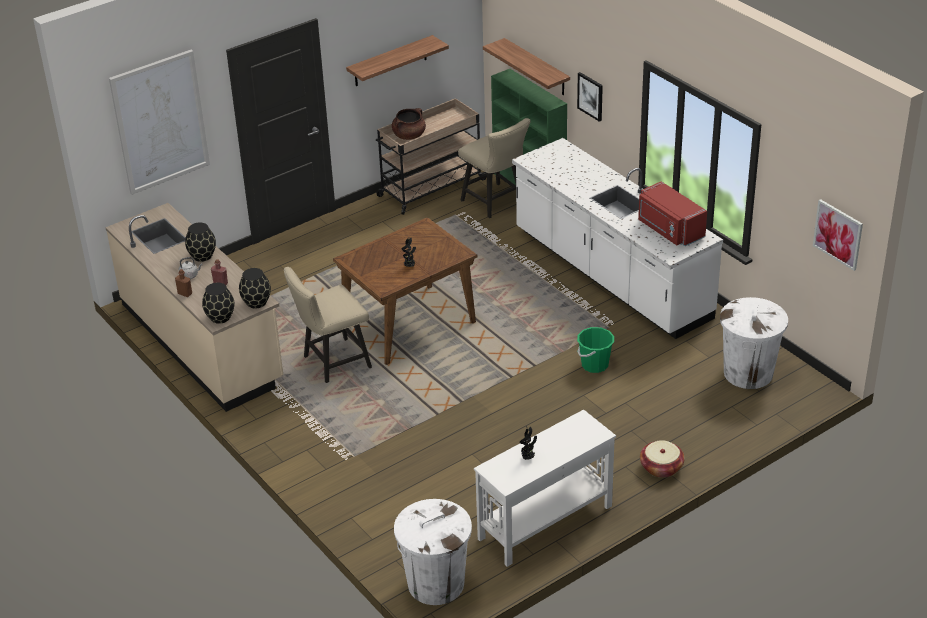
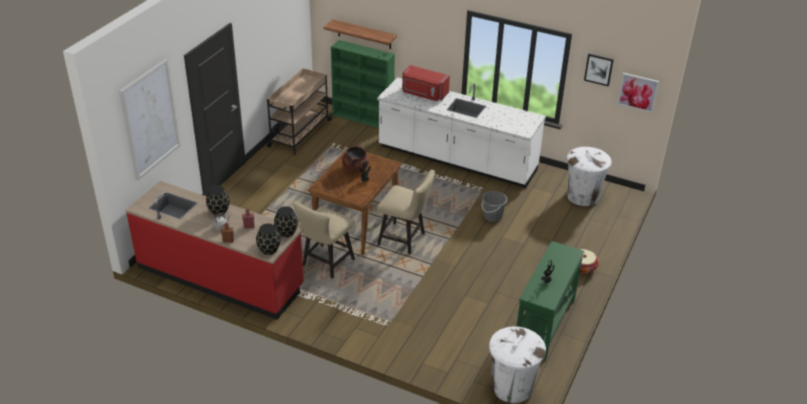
camera: 30 degrees left, 0 degrees up
beige counter [105,203,283,412] -> red counter [125,181,304,320]
shelf [346,35,449,86] -> none
brown cooking pot [392,108,426,140] -> brown cooking pot moved to [342,145,369,172]
beige chair [458,118,531,218] -> beige chair moved to [377,170,435,254]
white console table [474,409,616,567] -> green console table [517,241,585,360]
picture [577,72,603,122] -> picture moved to [584,54,614,86]
green bucket [577,327,614,373] -> grey bucket [481,191,507,222]
red microwave [638,181,707,246] -> red microwave moved to [402,65,450,101]

